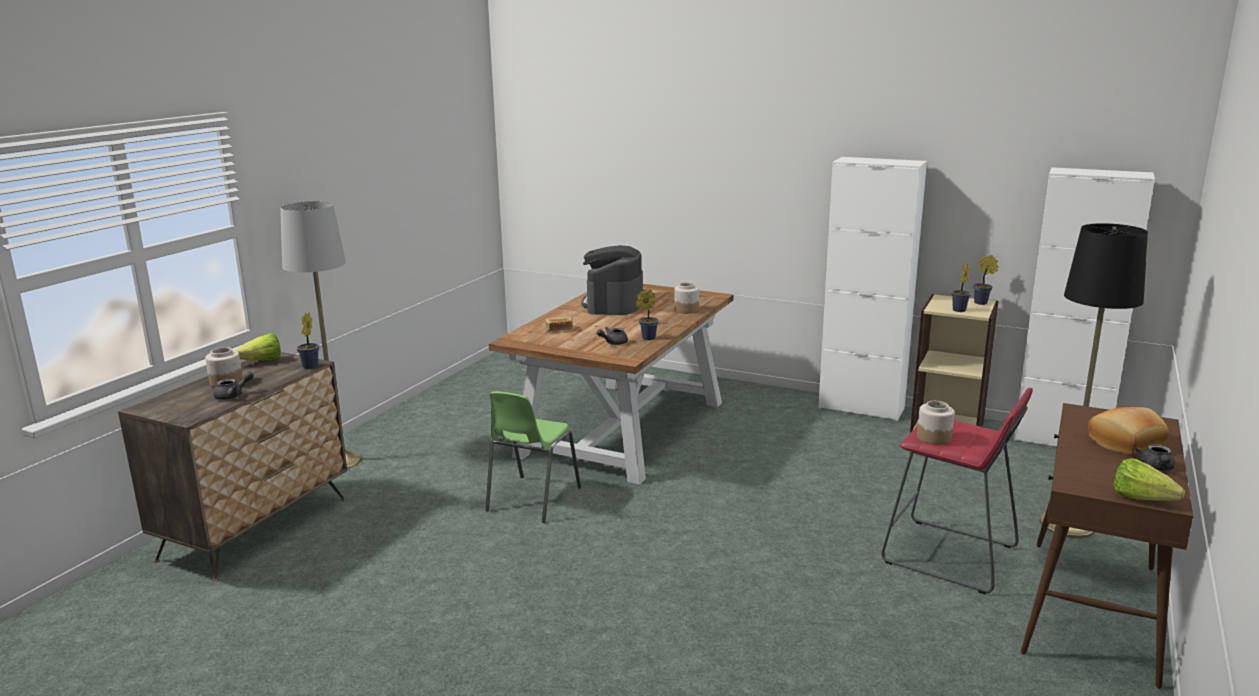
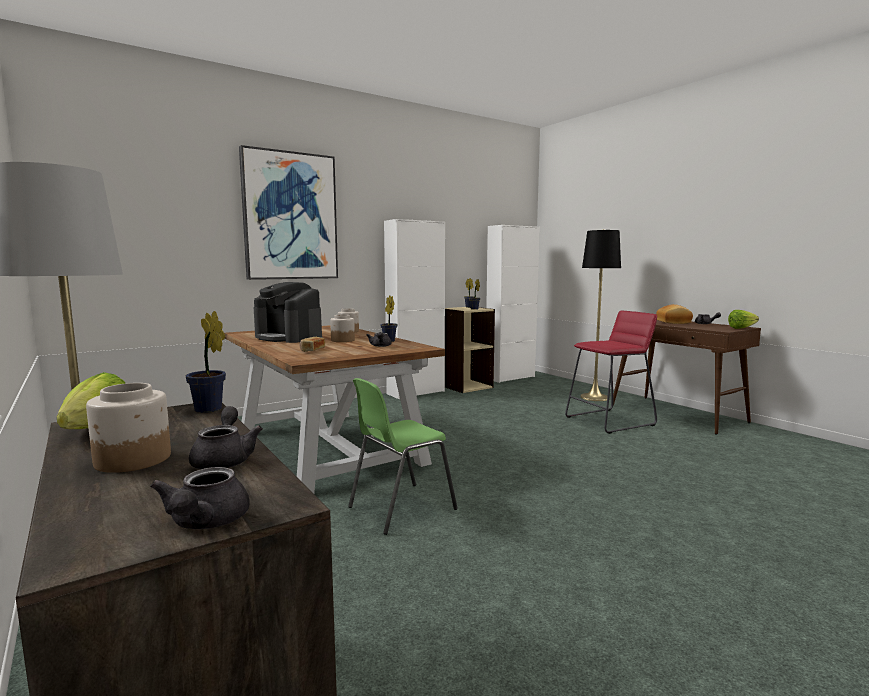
camera: 60 degrees left, 10 degrees down
green chair [485,391,581,523] -> green chair turned 90 degrees clockwise [348,378,458,535]
jar [917,401,954,445] -> jar moved to [330,314,355,342]
none -> grey teapot [150,467,250,529]
none -> picture [239,145,338,280]

